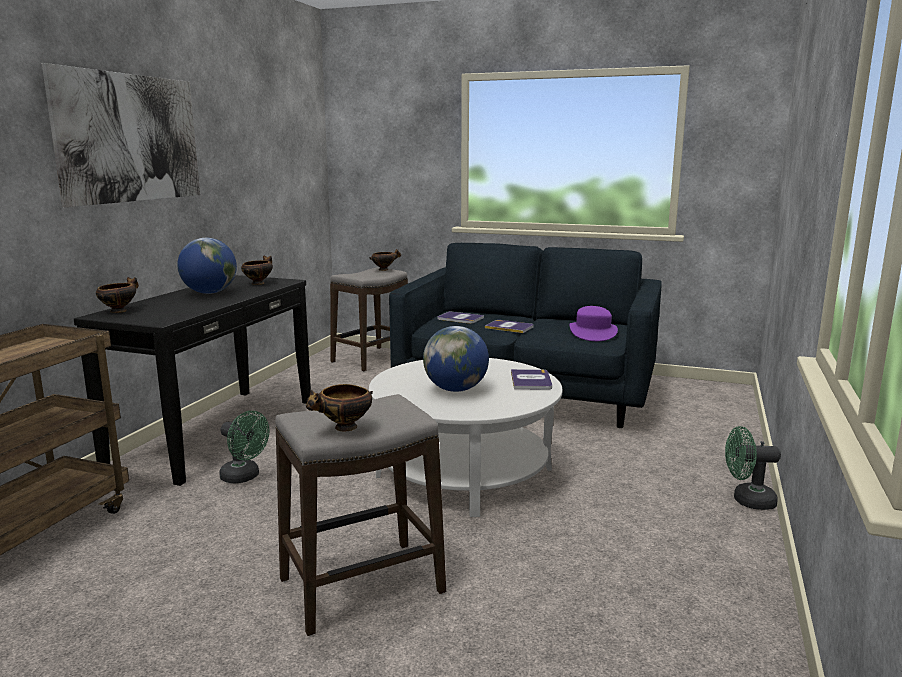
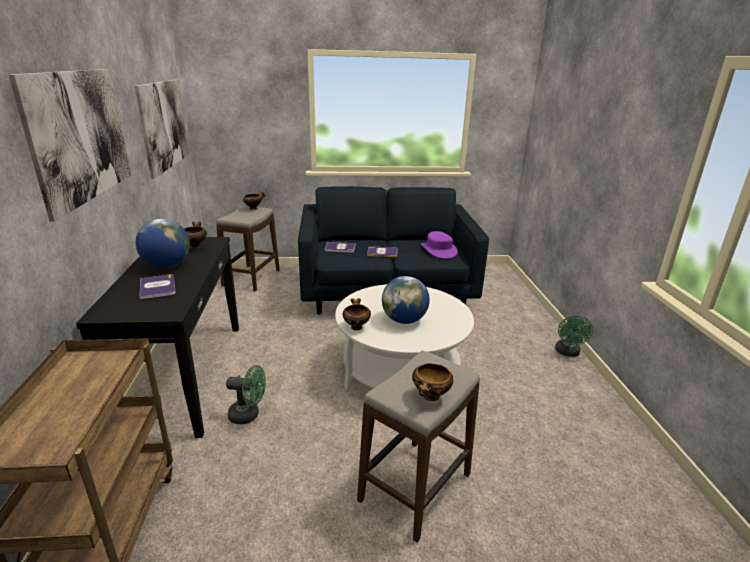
camera: 25 degrees left, 10 degrees up
bowl [96,277,139,313] -> bowl moved to [343,298,371,331]
book [511,369,552,390] -> book moved to [139,274,176,300]
green fan [725,426,781,510] -> green fan turned 60 degrees counterclockwise [555,315,593,357]
none -> picture [135,80,189,179]

